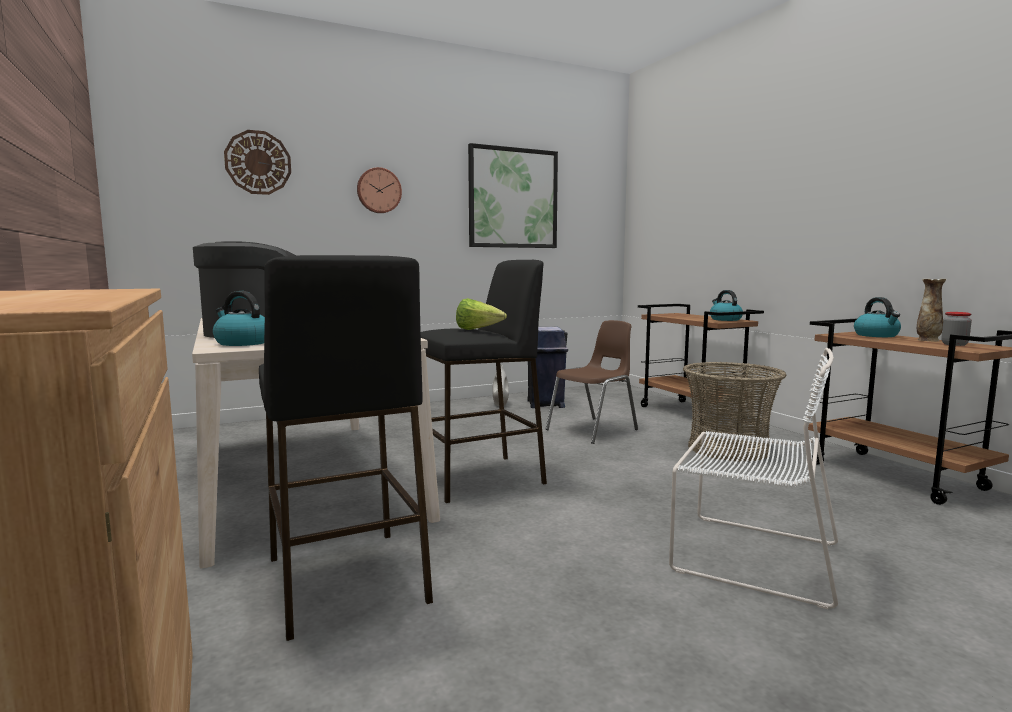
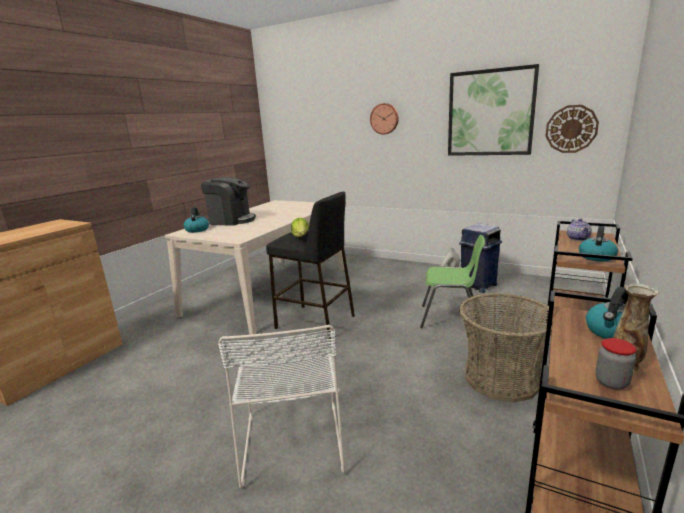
camera: 55 degrees right, 10 degrees up
wall clock [224,130,291,195] -> wall clock moved to [545,105,599,153]
black stool [259,255,433,641] -> none
brown chair [546,320,638,444] -> green chair [420,235,485,328]
none -> teapot [567,218,592,241]

